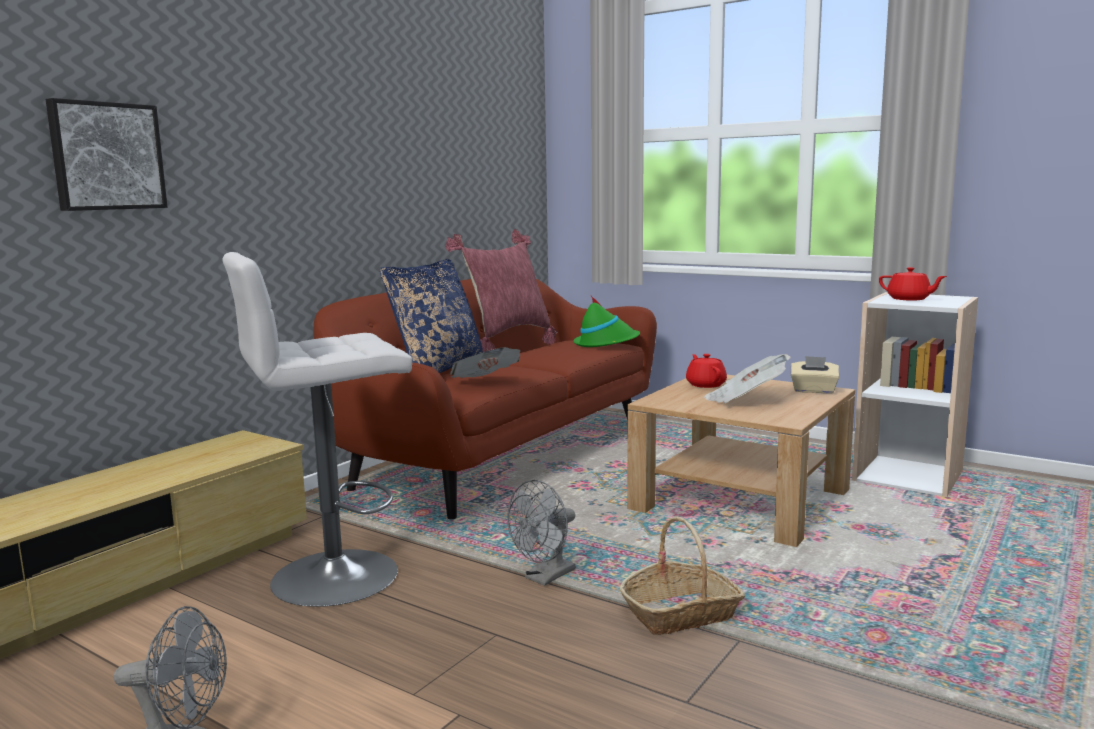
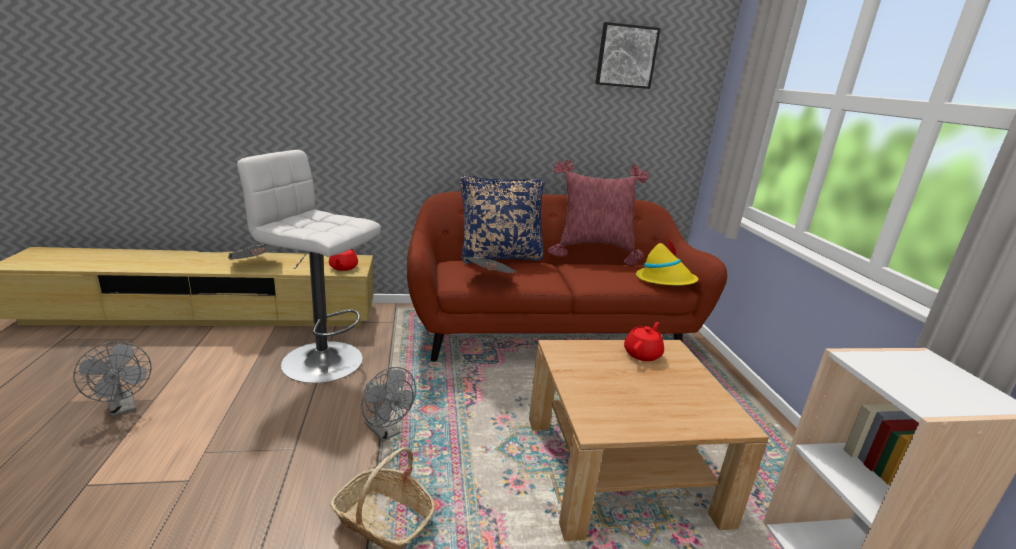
camera: 45 degrees right, 10 degrees up
picture [46,98,168,211] -> picture moved to [595,22,661,89]
grey fan [507,480,576,586] -> grey fan turned 135 degrees counterclockwise [361,367,416,442]
green hat [573,296,640,347] -> yellow hat [636,236,699,285]
newspaper [704,354,791,404] -> newspaper moved to [228,244,282,260]
beige tissue box [791,356,839,394] -> none
red teapot [879,267,947,301] -> red teapot moved to [329,249,358,271]

